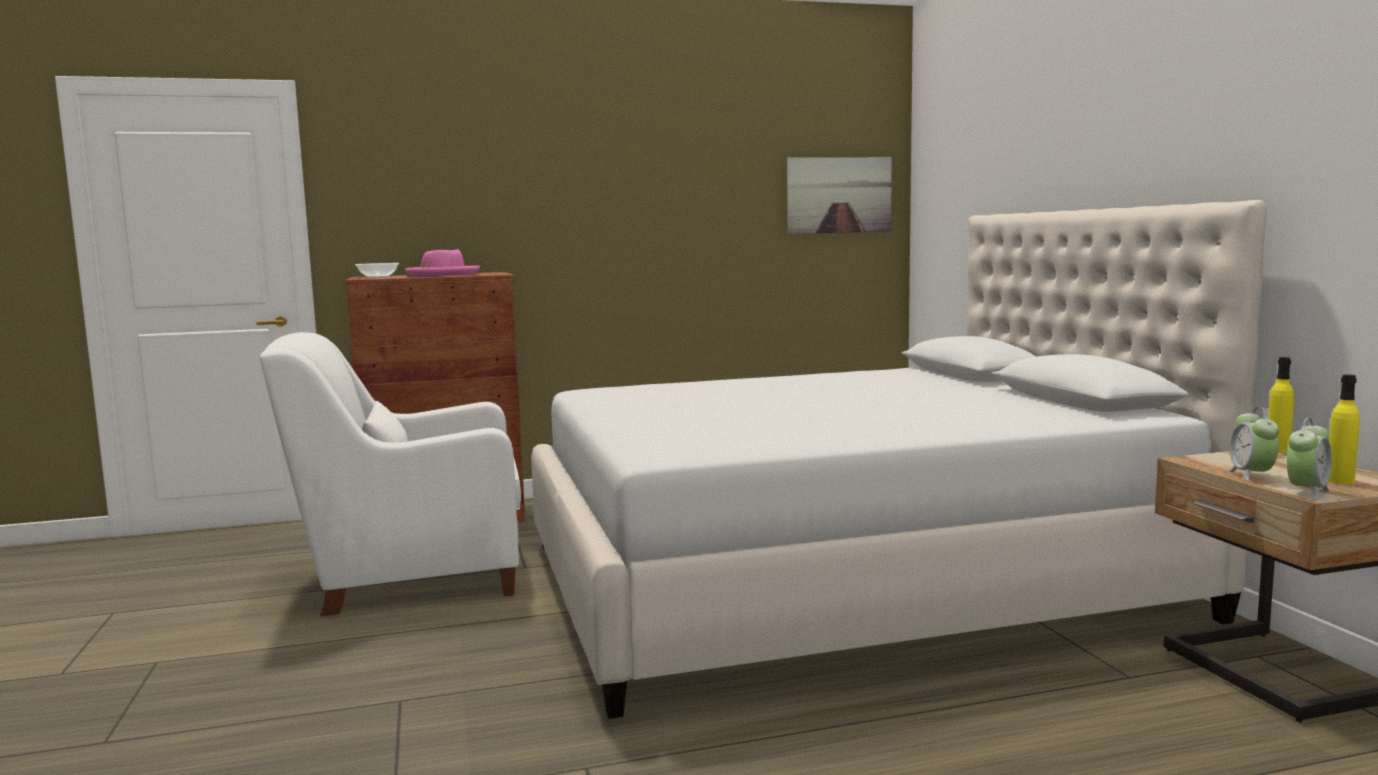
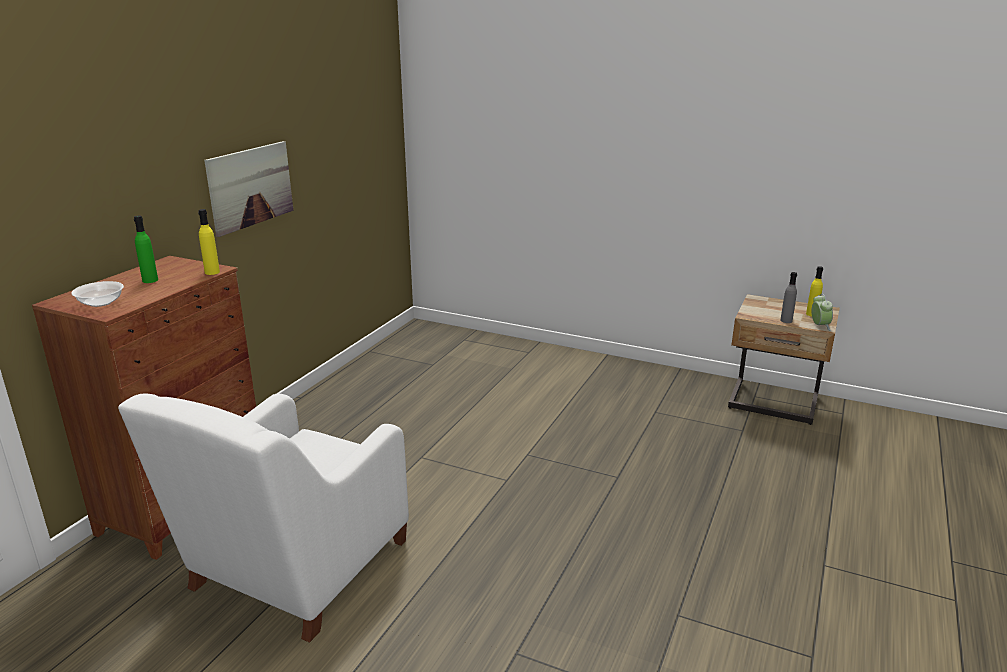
camera: 50 degrees left, 15 degrees up
pink hat [405,249,480,276] -> green bottle [134,215,158,283]
white bed [531,200,1267,719] -> none
picture [787,157,892,234] -> picture moved to [204,141,293,237]
alarm clock [1227,407,1279,482] -> grey bottle [780,272,797,323]
yellow bottle [1268,357,1294,453] -> yellow bottle moved to [198,209,220,275]

